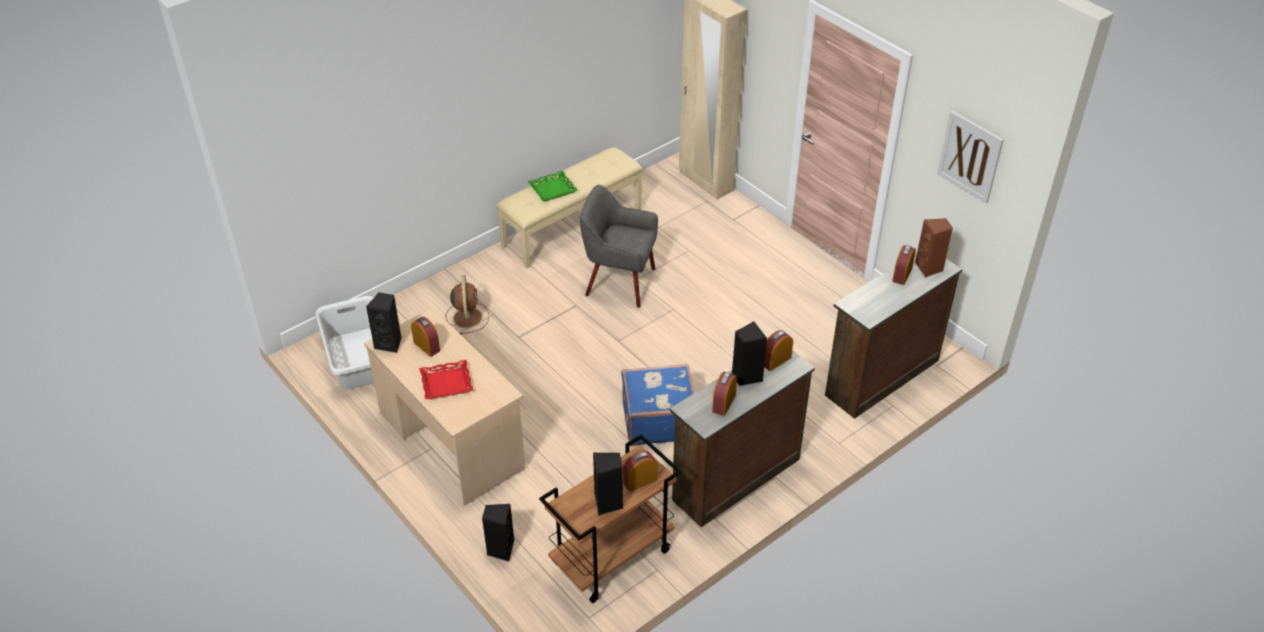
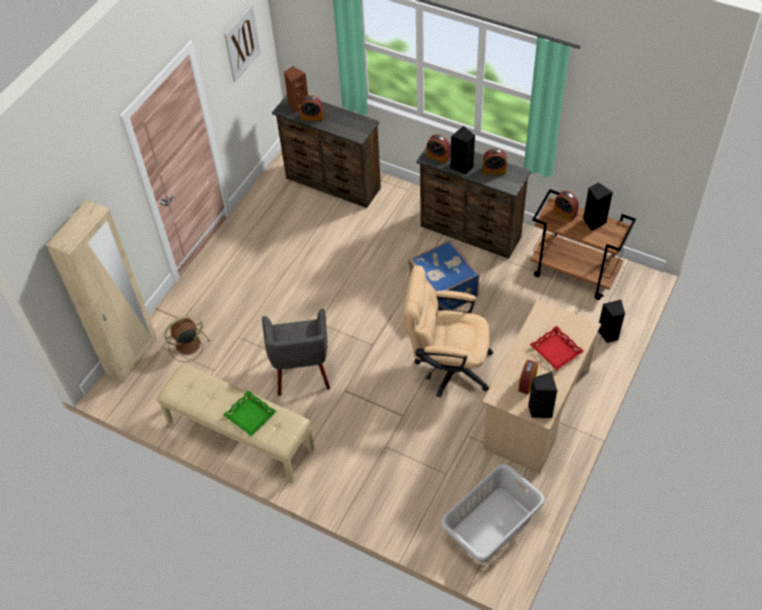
camera: 110 degrees left, 10 degrees up
brown fan [446,275,489,335] -> brown fan moved to [164,315,210,362]
none -> beige office chair [404,265,493,397]

